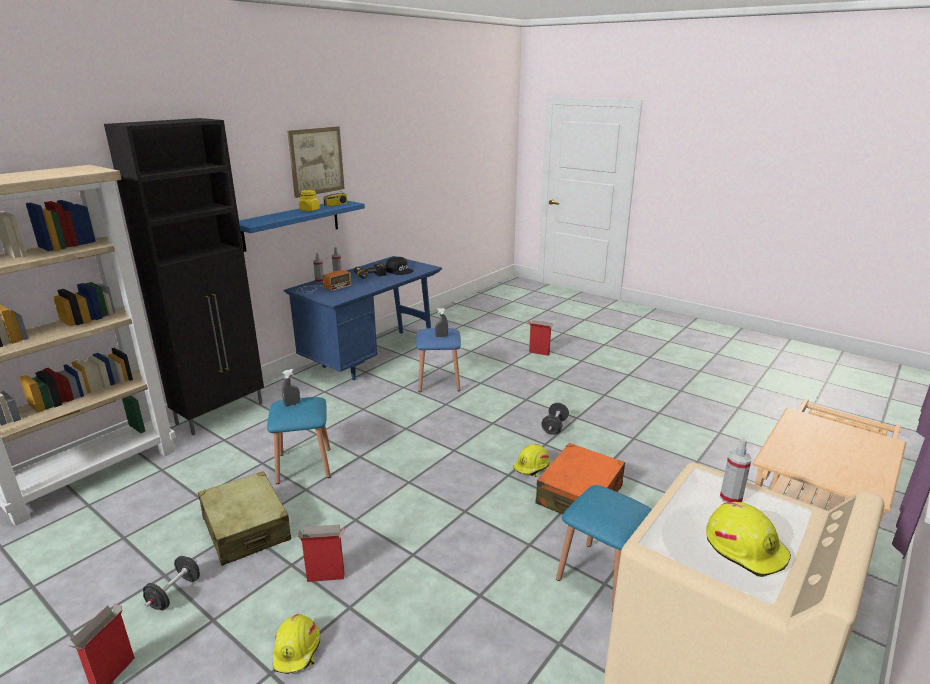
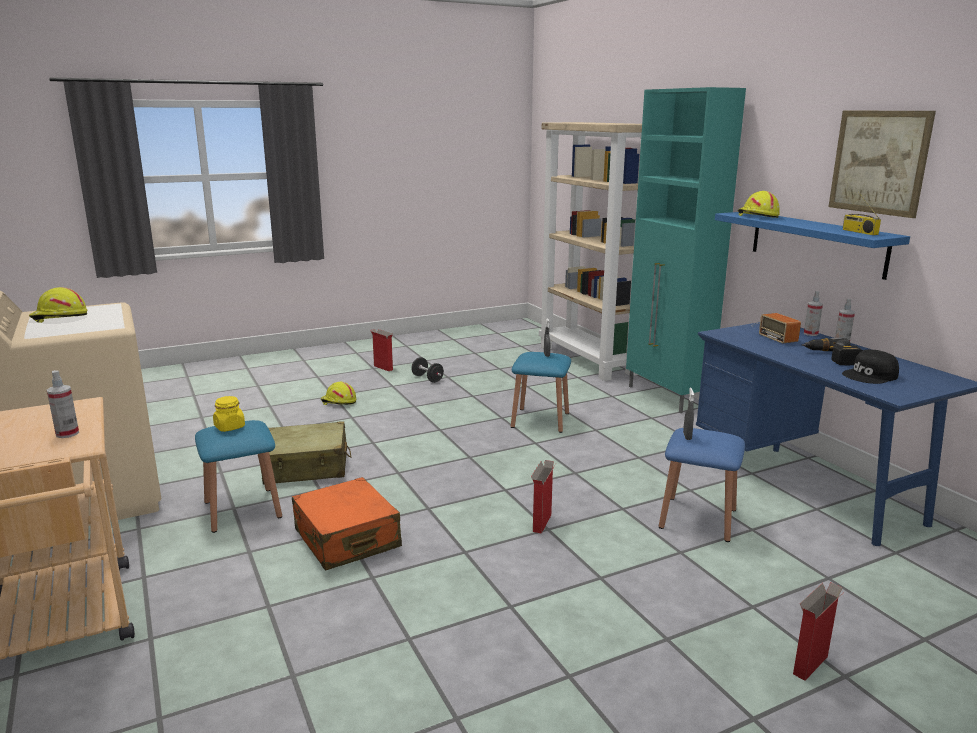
camera: 115 degrees right, 5 degrees down
black cabinet [104,118,264,435] -> turquoise cabinet [626,87,746,413]
beige suitcase [198,471,291,566] -> beige suitcase moved to [261,421,351,485]
cardboard box [298,525,345,582] -> cardboard box moved to [531,460,556,534]
yellow jar [299,190,320,211] -> yellow jar moved to [213,396,245,432]
yellow hard hat [513,444,550,477] -> yellow hard hat moved to [738,191,780,218]
black dumbbell [541,403,569,435] -> none
spray bottle [720,438,752,503] -> spray bottle moved to [47,370,79,438]

